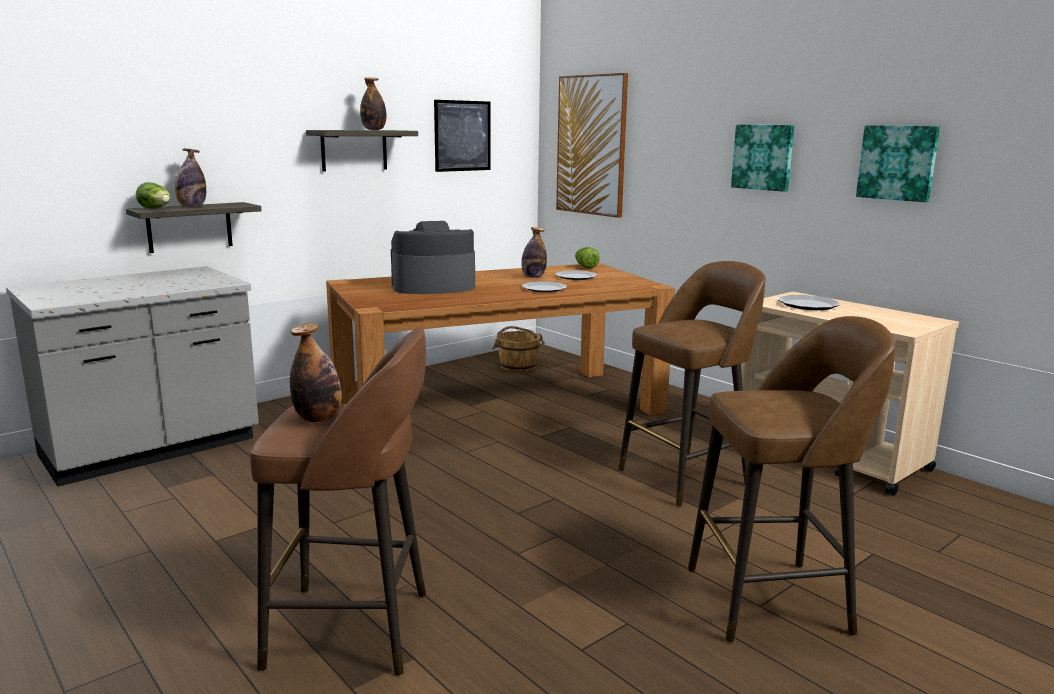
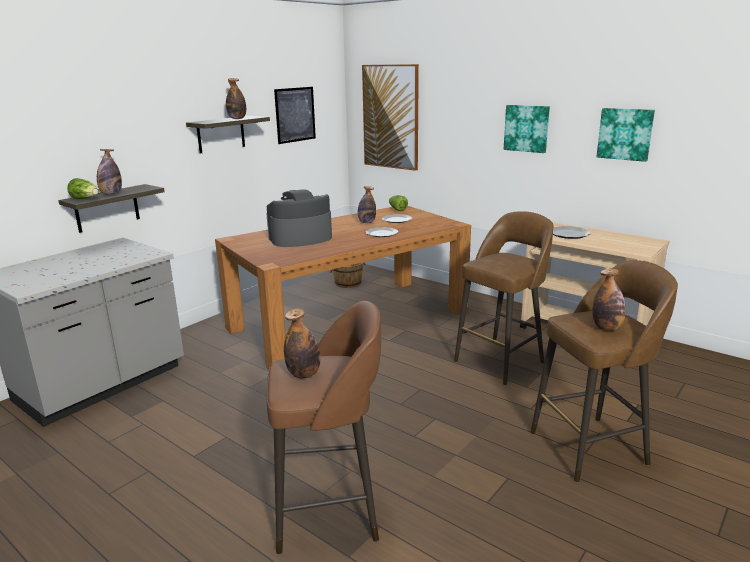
camera: 10 degrees left, 5 degrees up
none -> bottle [593,269,626,331]

